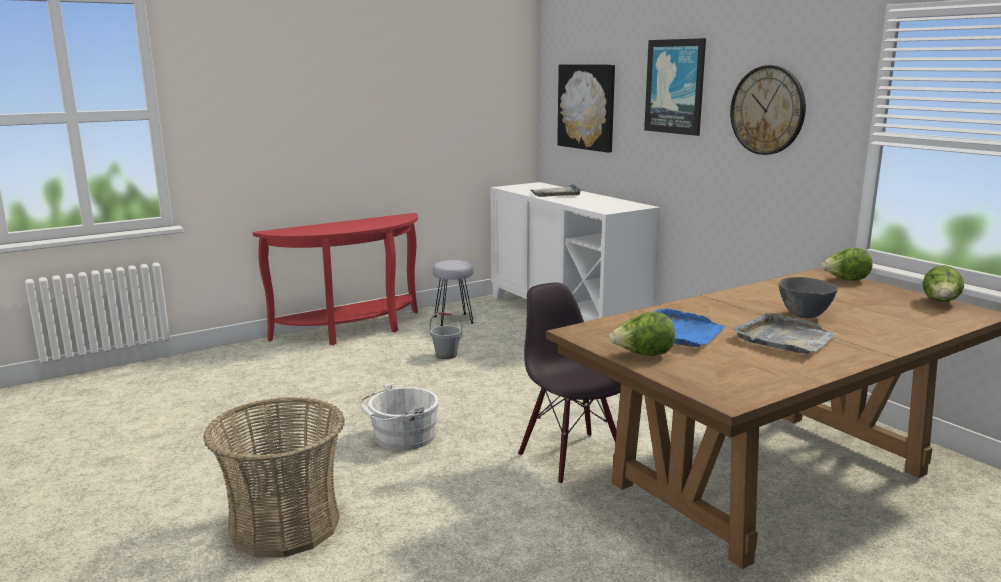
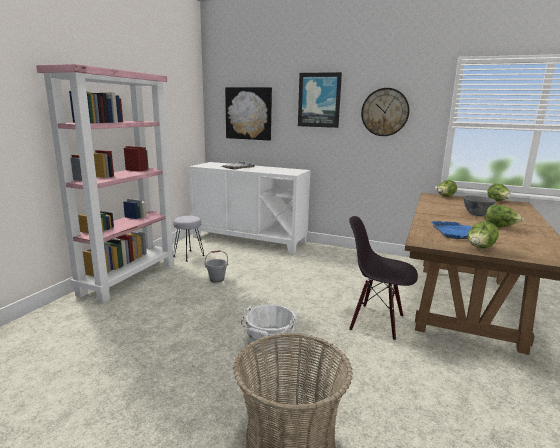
camera: 35 degrees left, 0 degrees up
red console table [253,213,418,345] -> pink bookcase [36,64,175,303]
grey tray [733,313,837,354] -> lettuce [485,205,524,227]

